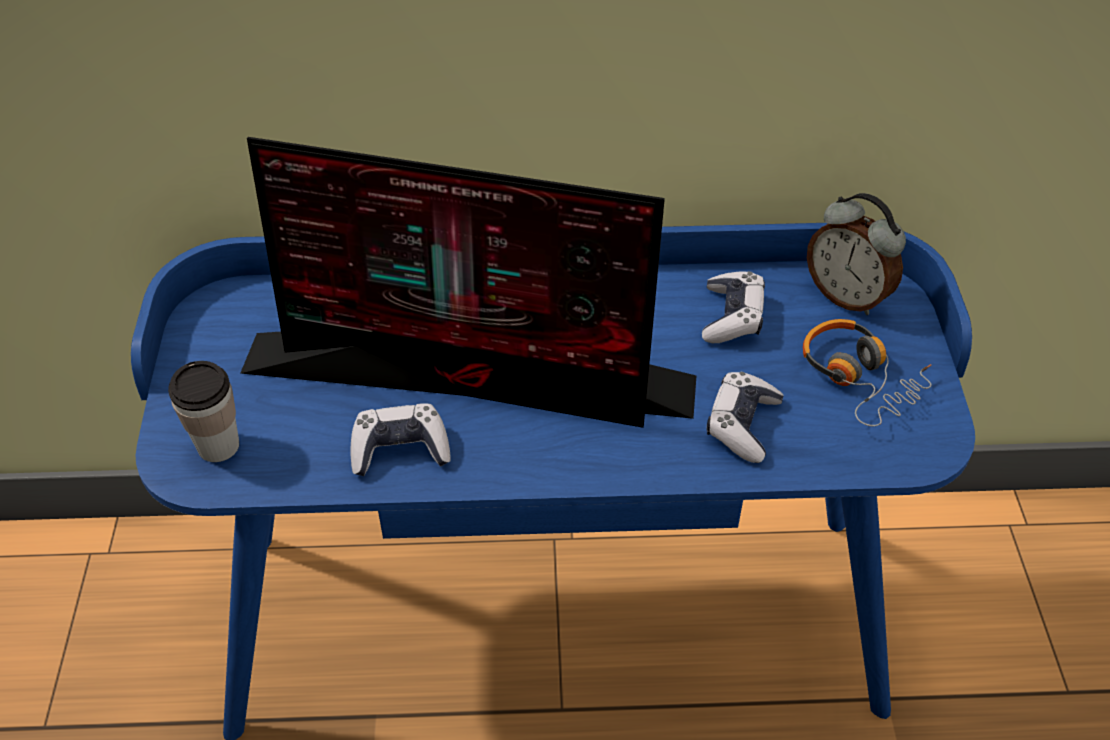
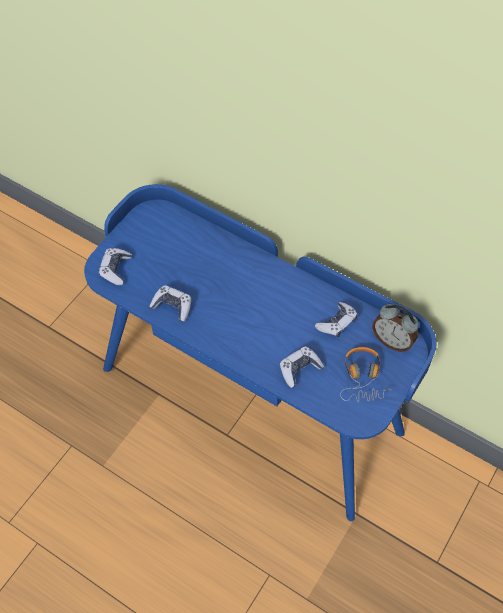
camera: 35 degrees right, 10 degrees up
cup [168,361,239,462] -> game controller [99,248,132,285]
monitor [241,137,696,428] -> none
alarm clock [807,193,906,315] -> alarm clock turned 45 degrees counterclockwise [372,304,419,352]

